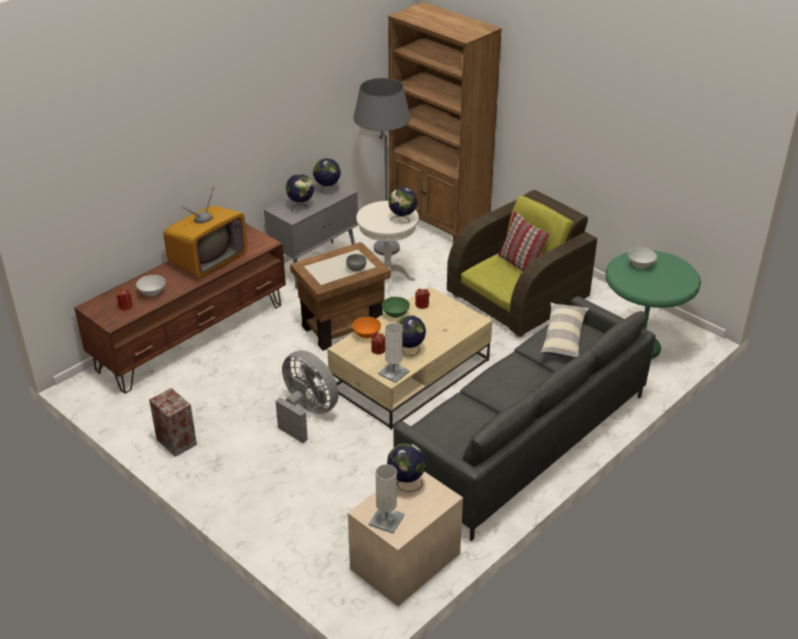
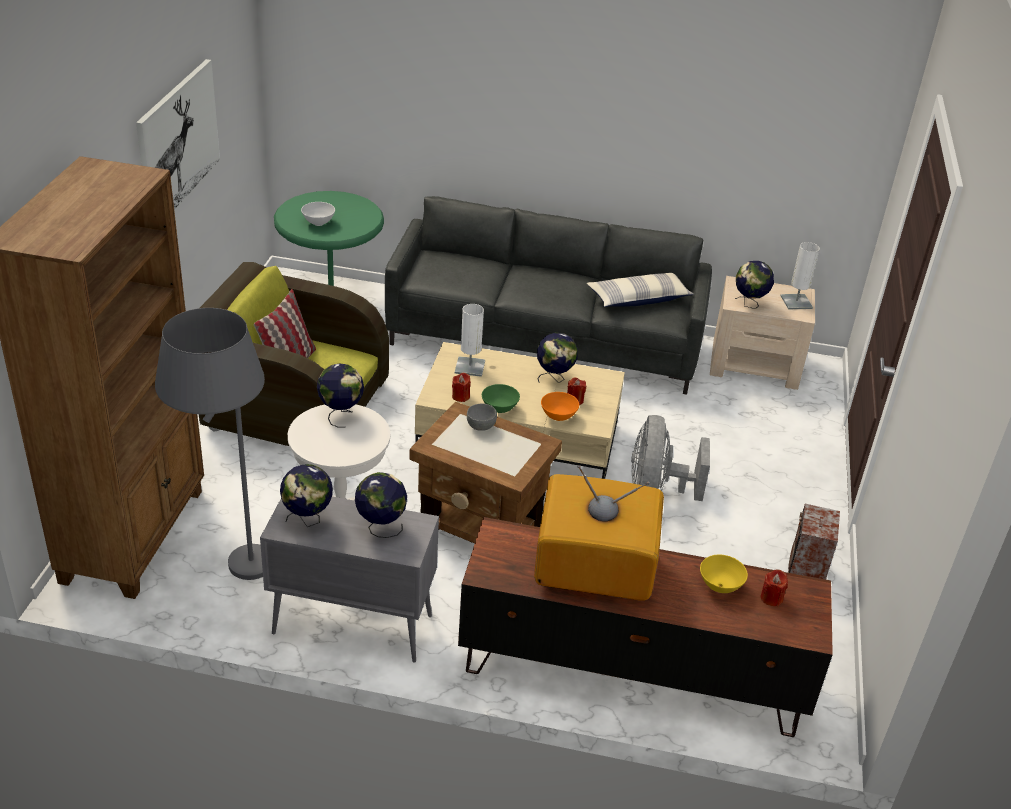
camera: 125 degrees left, 0 degrees up
white bowl [136,275,165,296] -> yellow bowl [700,555,748,593]
white table lamp [378,323,410,383] -> white table lamp moved to [455,304,485,377]
pillow [540,303,589,358] -> pillow moved to [587,273,694,307]
none -> picture [136,59,220,210]

